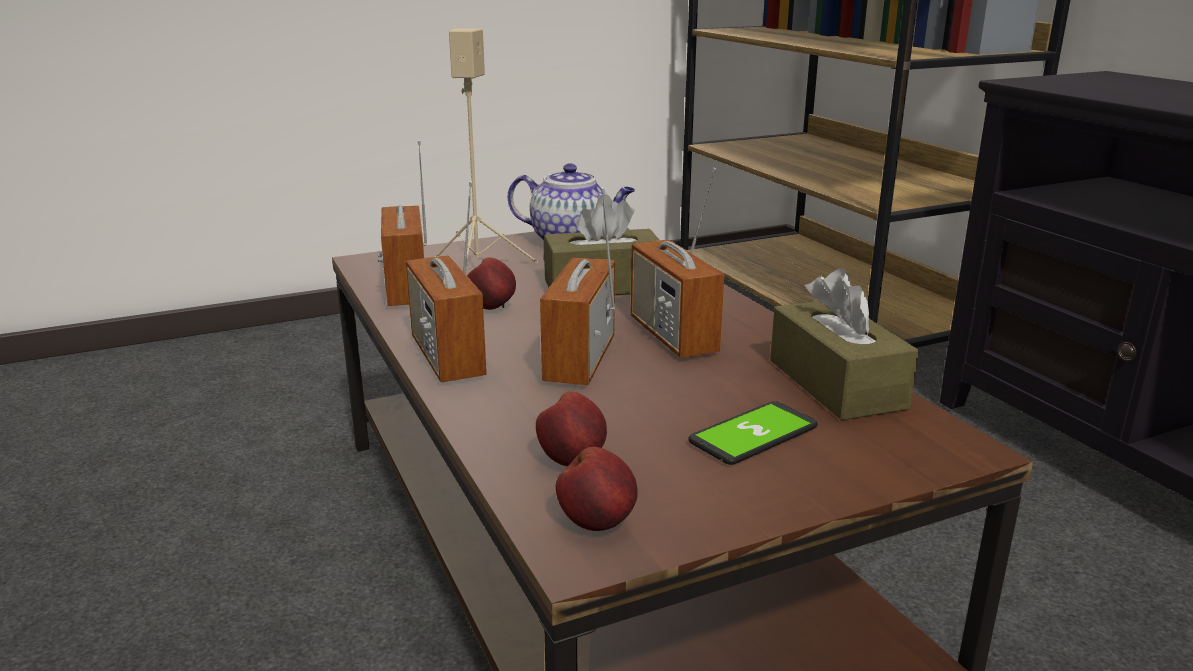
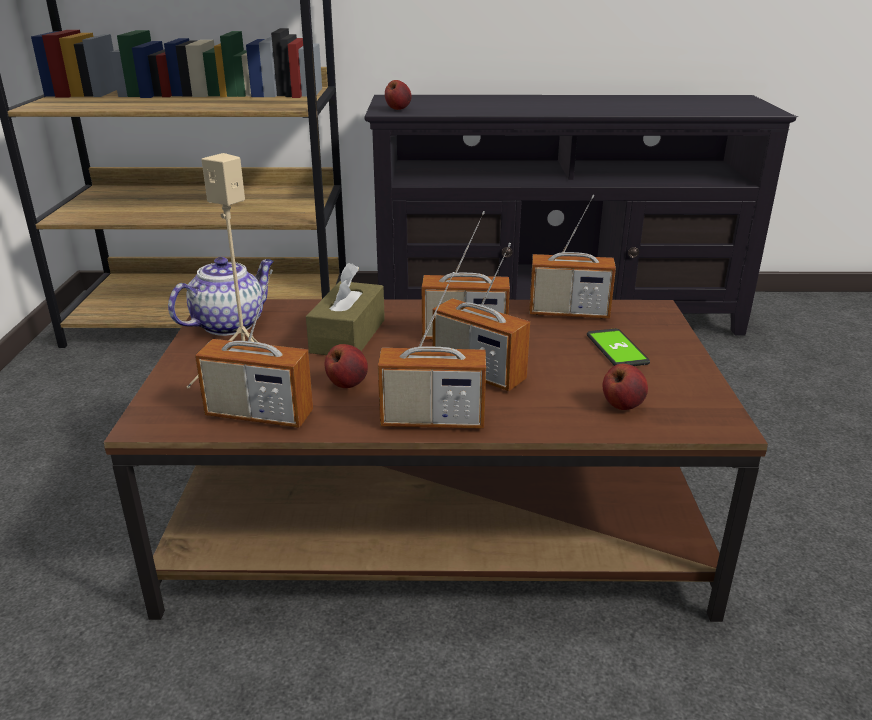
camera: 65 degrees left, 5 degrees up
apple [556,447,638,531] -> apple moved to [385,80,411,110]
brown tissue box [770,268,919,420] -> radio [529,195,616,319]

